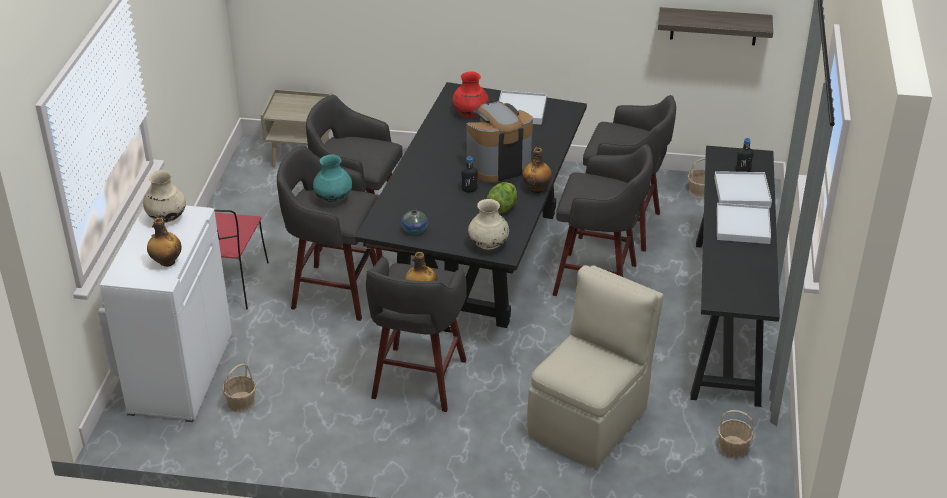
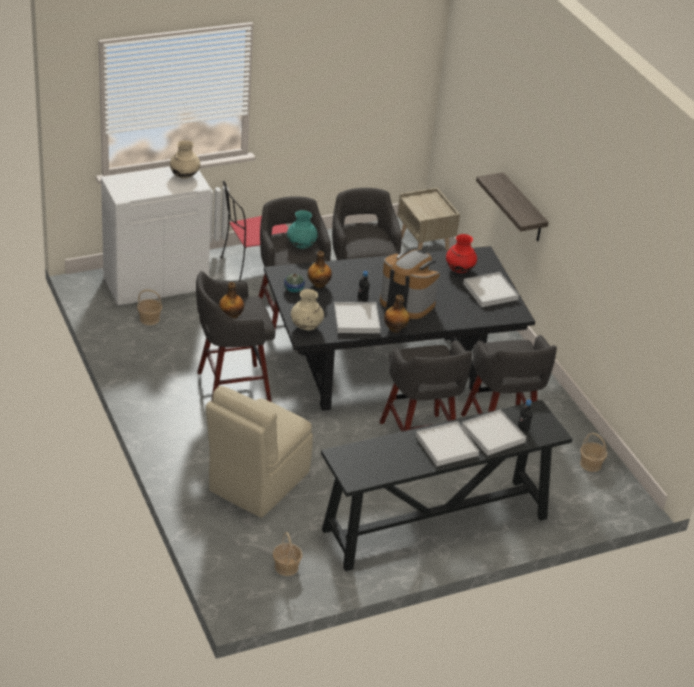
camera: 55 degrees right, 0 degrees up
bottle [147,218,182,267] -> bottle moved to [307,251,332,289]
lettuce [487,182,517,213] -> white tray [334,302,381,333]
beige chair [527,265,664,468] -> beige chair turned 120 degrees clockwise [206,386,313,518]
shelf [658,7,773,45] -> shelf moved to [476,172,549,241]

